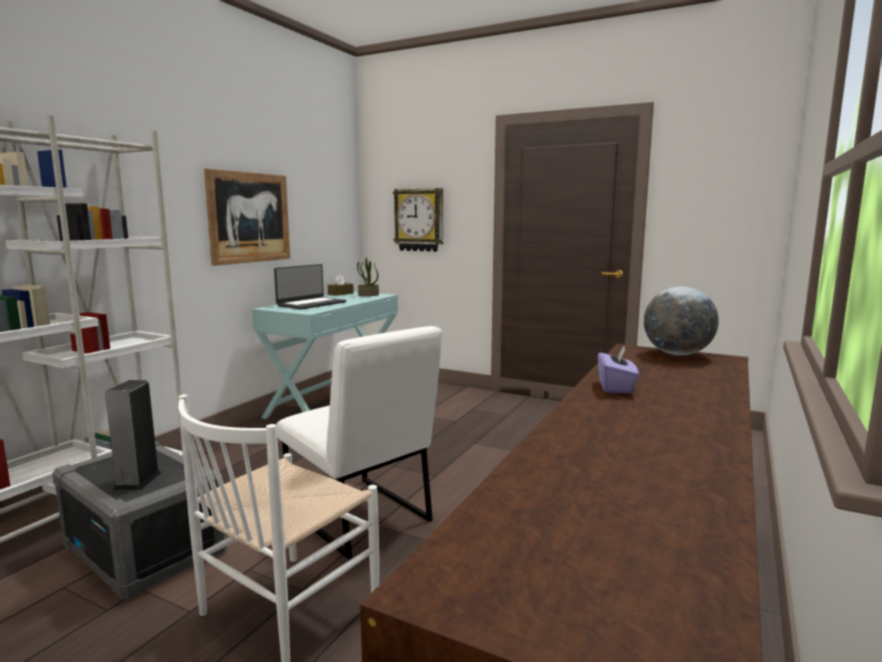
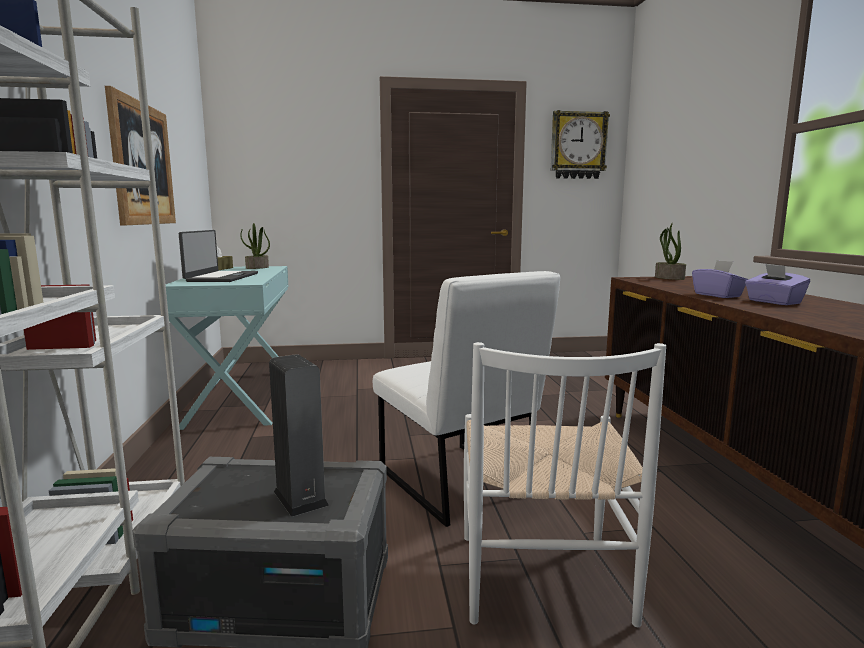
camera: 35 degrees left, 0 degrees up
white chair [276,326,442,559] -> white chair turned 45 degrees clockwise [373,271,560,527]
wall clock [393,188,443,252] -> wall clock moved to [551,110,610,179]
globe [644,286,719,356] -> potted plant [655,222,686,280]
none -> purple tissue box [745,264,810,305]

